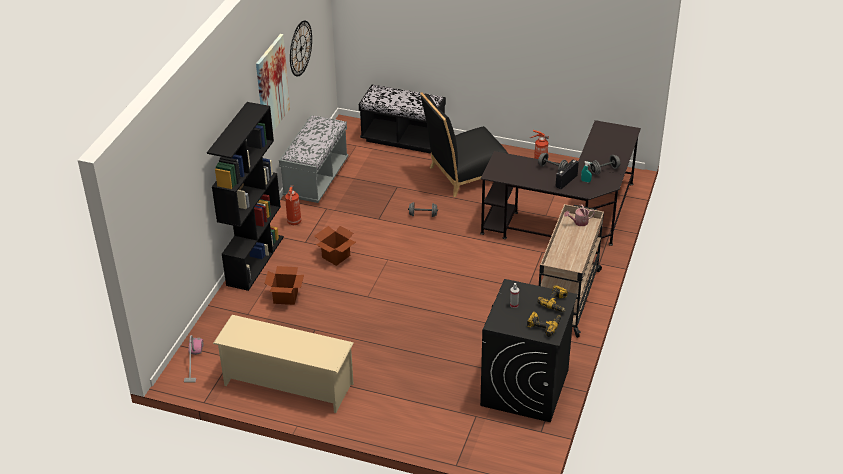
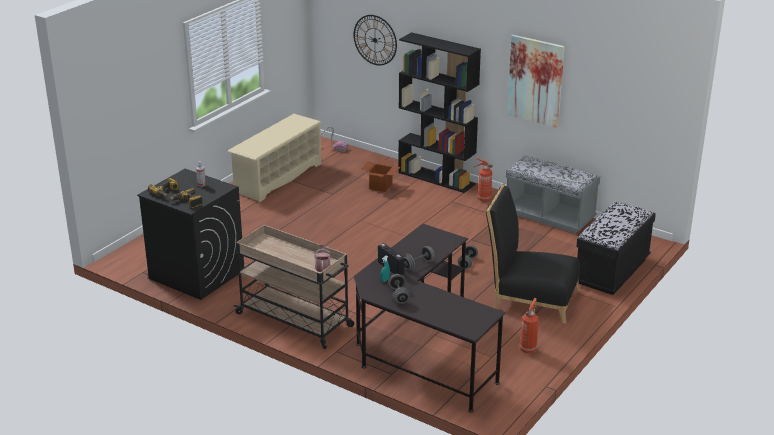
camera: 105 degrees right, 10 degrees down
wall clock [290,20,312,77] -> wall clock moved to [354,15,397,65]
cardboard box [314,226,356,266] -> none
black chair [420,92,507,197] -> black chair turned 60 degrees counterclockwise [486,184,580,324]

